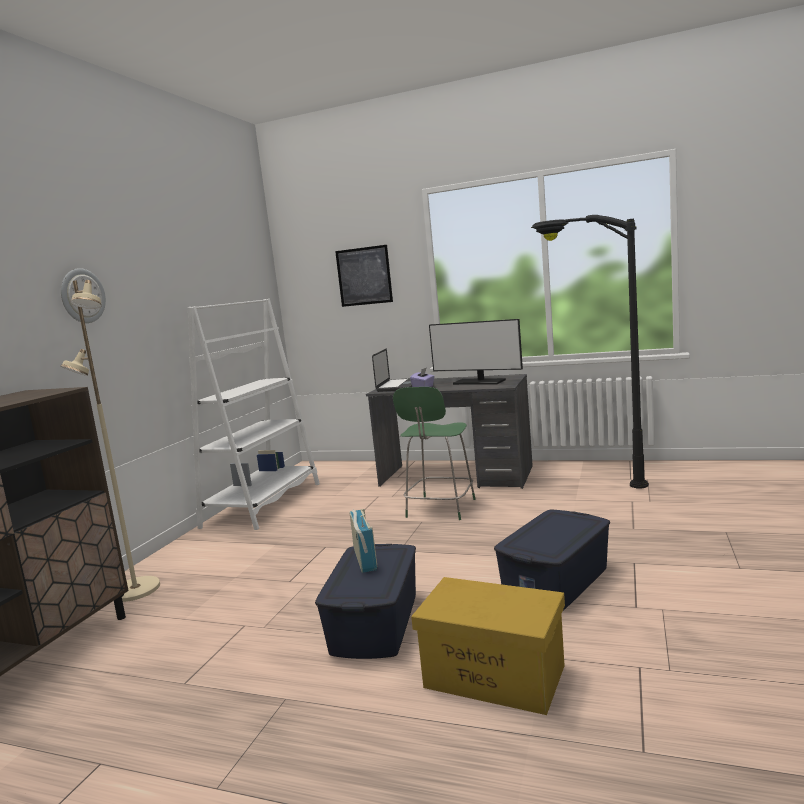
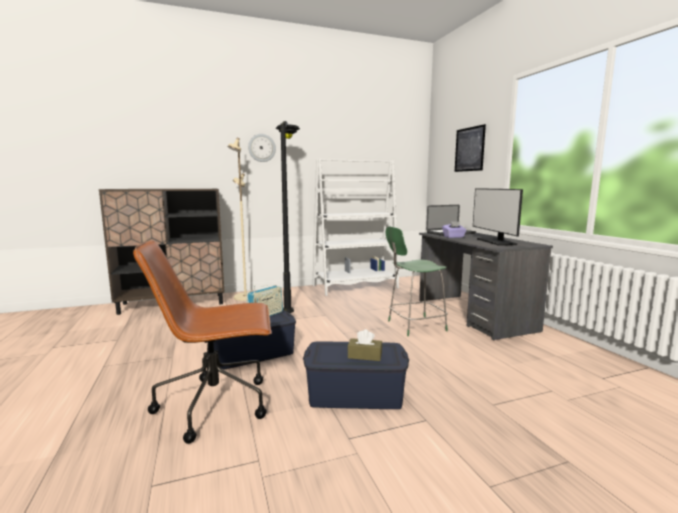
camera: 50 degrees right, 0 degrees up
yellow storage box [411,577,565,715] -> brown office chair [133,240,272,444]
black floor lamp [531,215,649,489] -> black floor lamp moved to [276,121,300,313]
none -> brown tissue box [348,329,382,361]

